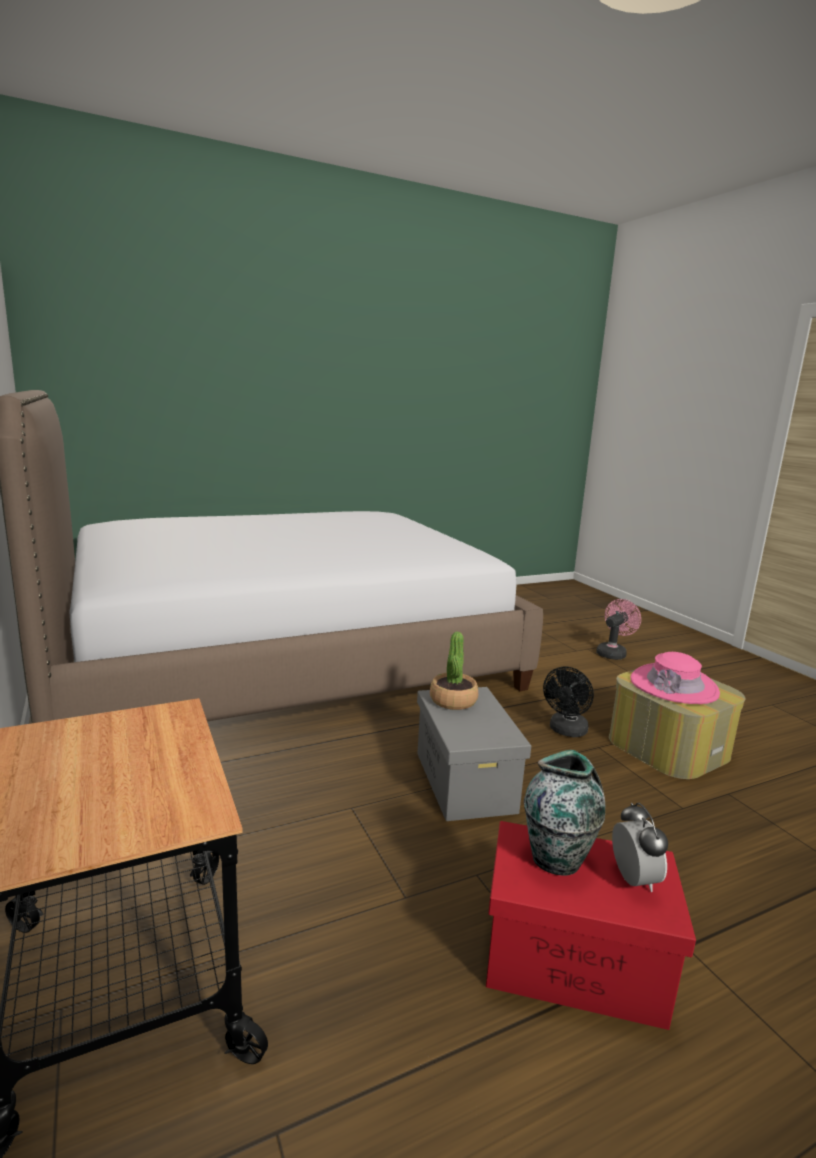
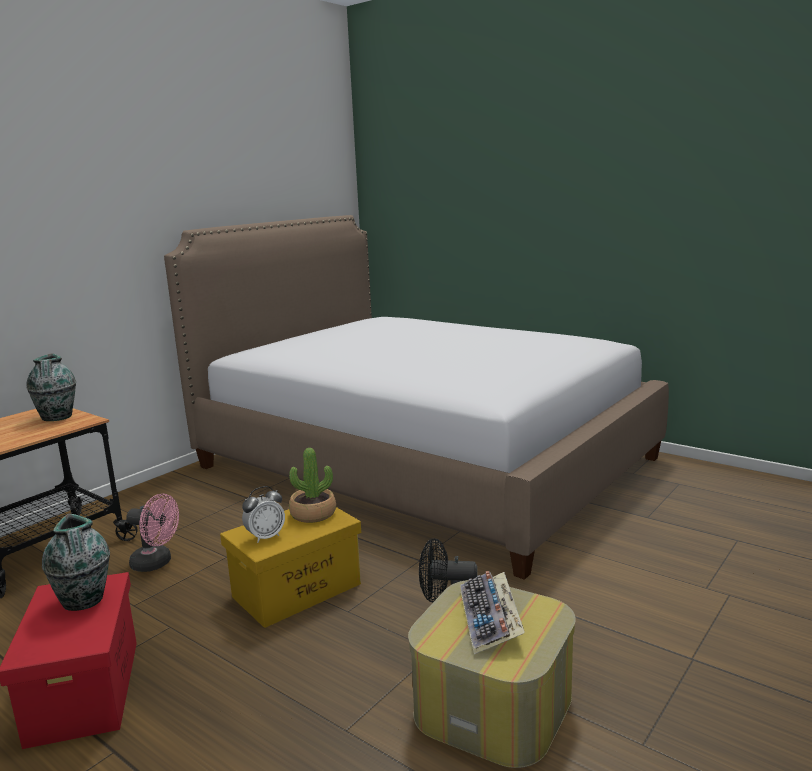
camera: 65 degrees right, 0 degrees up
grey storage box [417,687,531,821] -> yellow storage box [220,507,361,628]
pink fan [596,599,641,660] -> pink fan moved to [126,493,179,572]
alarm clock [612,803,668,892] -> alarm clock moved to [242,486,285,543]
pink hat [630,652,720,704] -> keyboard [460,571,525,654]
none -> vase [27,353,76,421]

